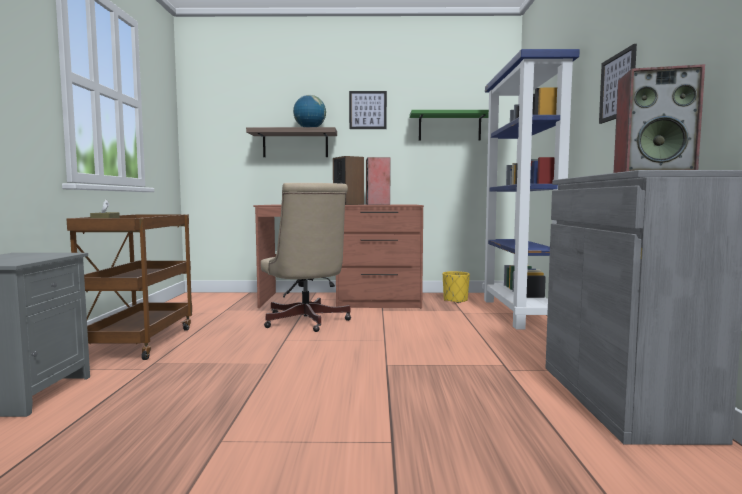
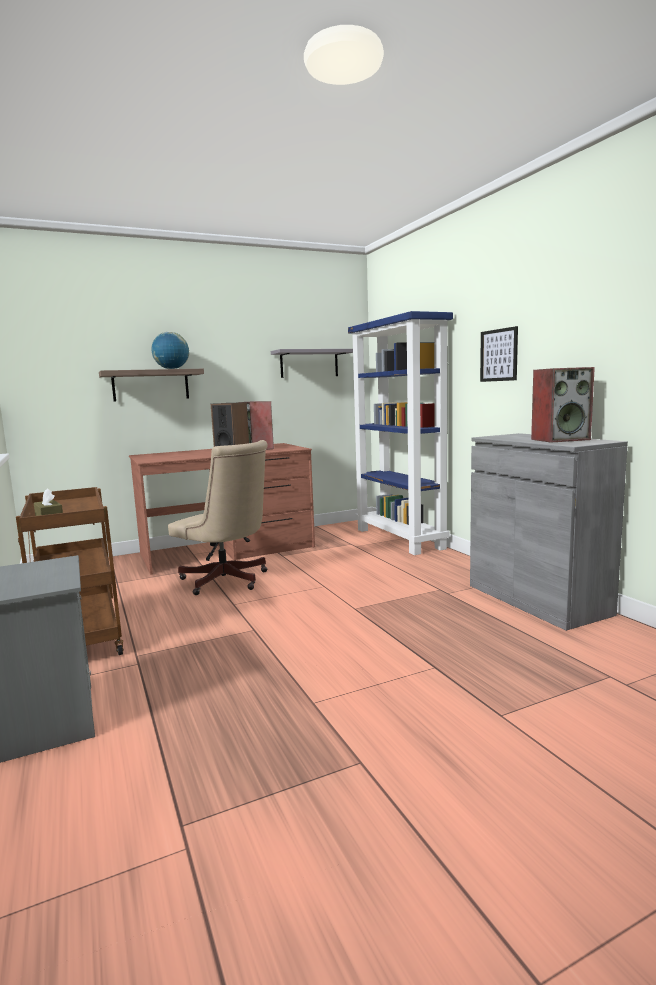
camera: 25 degrees left, 5 degrees up
picture [349,91,387,129] -> none
green shelf [409,110,489,141] -> grey shelf [271,349,353,378]
yellow planter [443,271,470,303] -> none

